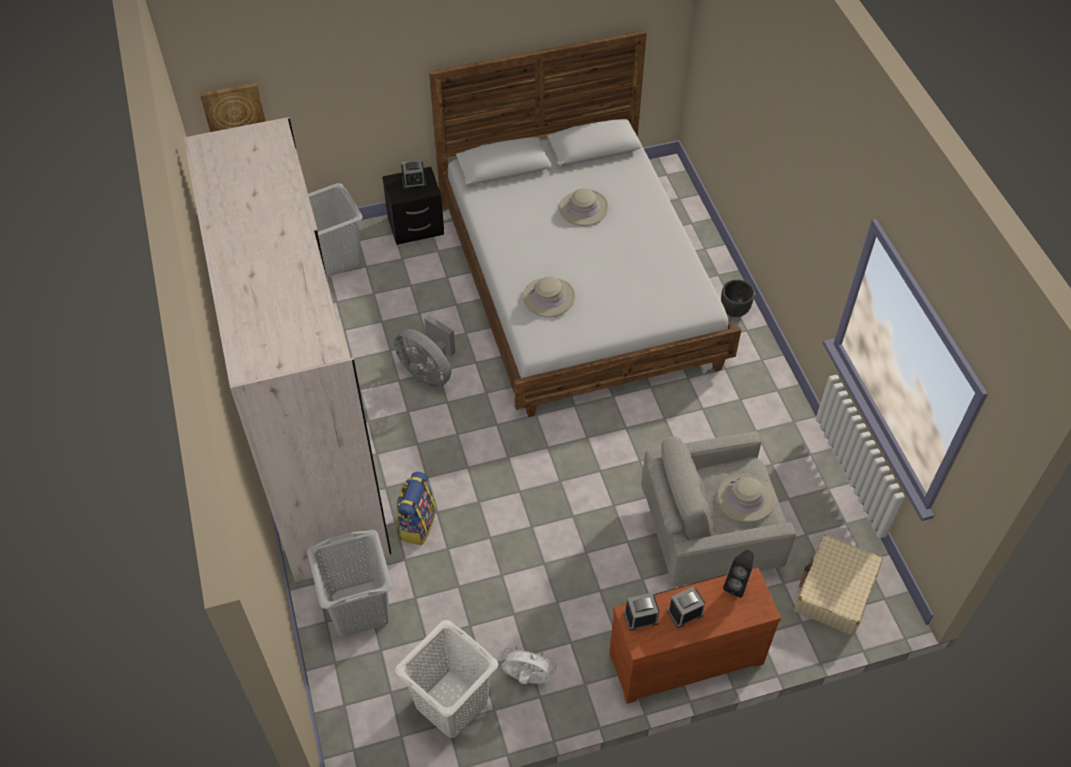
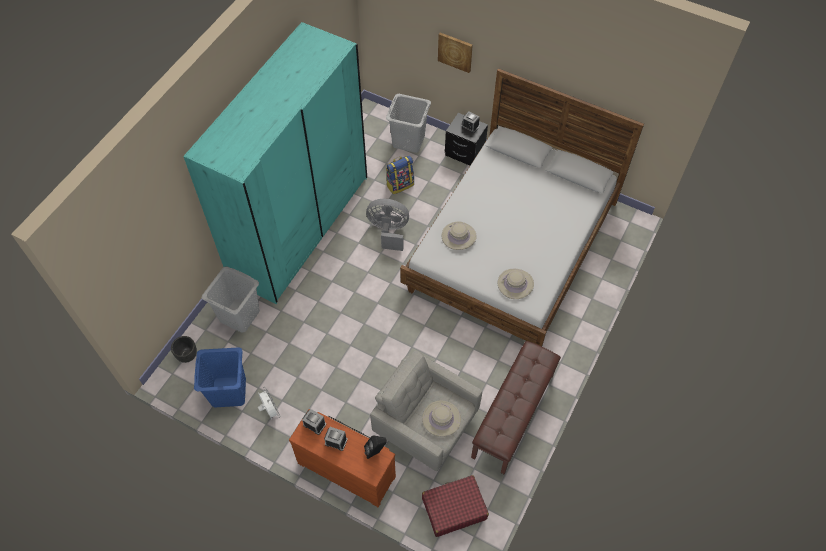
camera: 45 degrees right, 5 degrees up
beige wardrobe [183,117,391,582] -> turquoise wardrobe [183,22,367,304]
picture [200,82,266,132] -> picture moved to [438,33,473,73]
grey fan [394,315,455,388] -> grey fan turned 105 degrees clockwise [366,199,409,251]
white laundry basket [395,620,498,738] -> blue laundry basket [194,347,246,407]
backpack [396,472,436,545] -> backpack moved to [386,155,414,194]
beige hat [559,188,609,226] -> beige hat moved to [498,269,534,299]
black planter [721,280,755,317] -> black planter moved to [171,336,197,363]
beige suitcase [794,535,883,635] -> red suitcase [422,475,489,537]
none -> brown bench [471,341,561,474]

